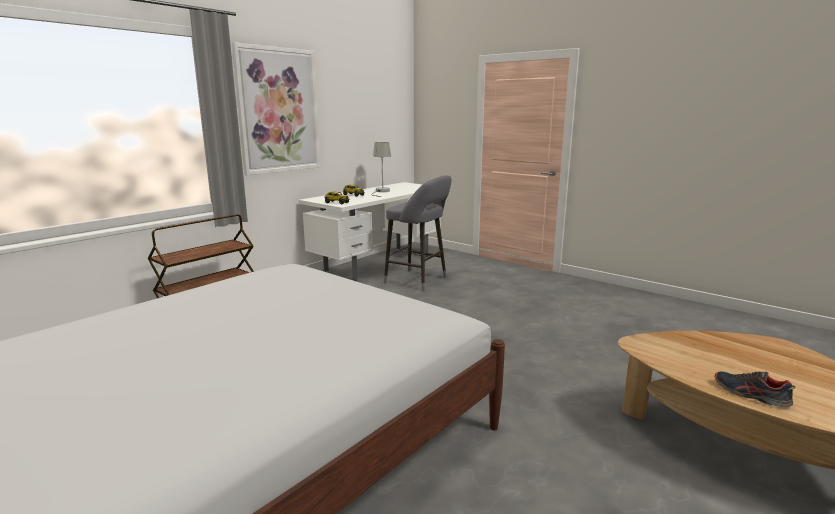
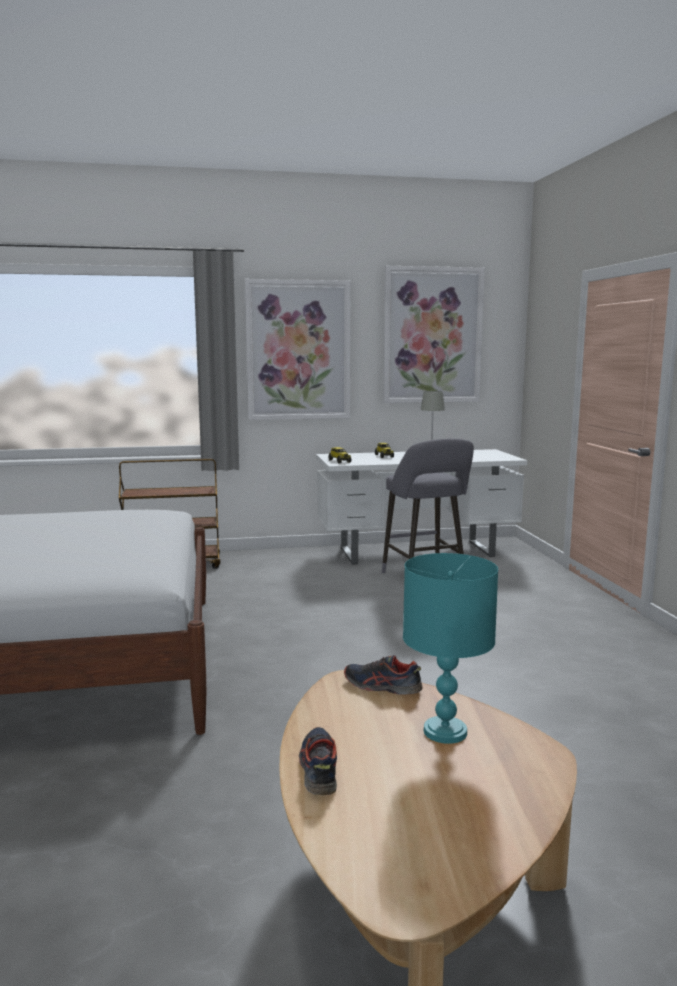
camera: 40 degrees right, 5 degrees down
none -> shoe [344,655,422,695]
none -> picture [383,266,485,403]
none -> turquoise table lamp [403,553,498,744]

